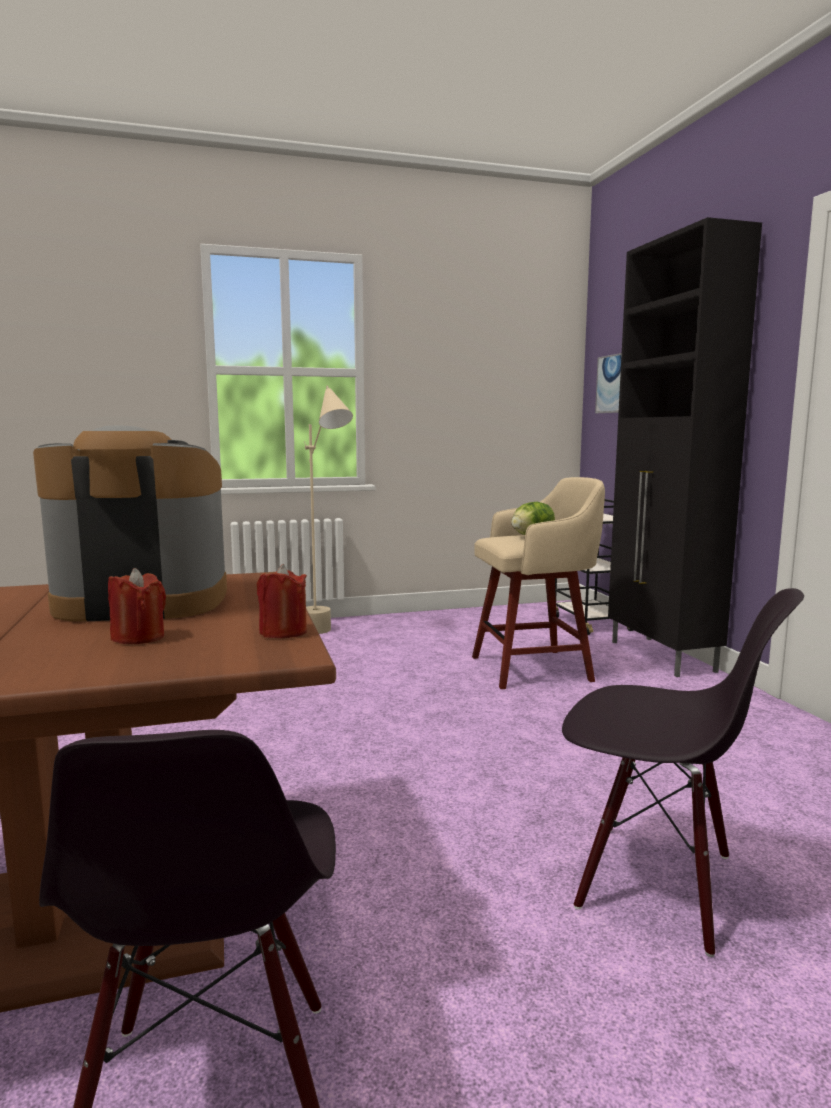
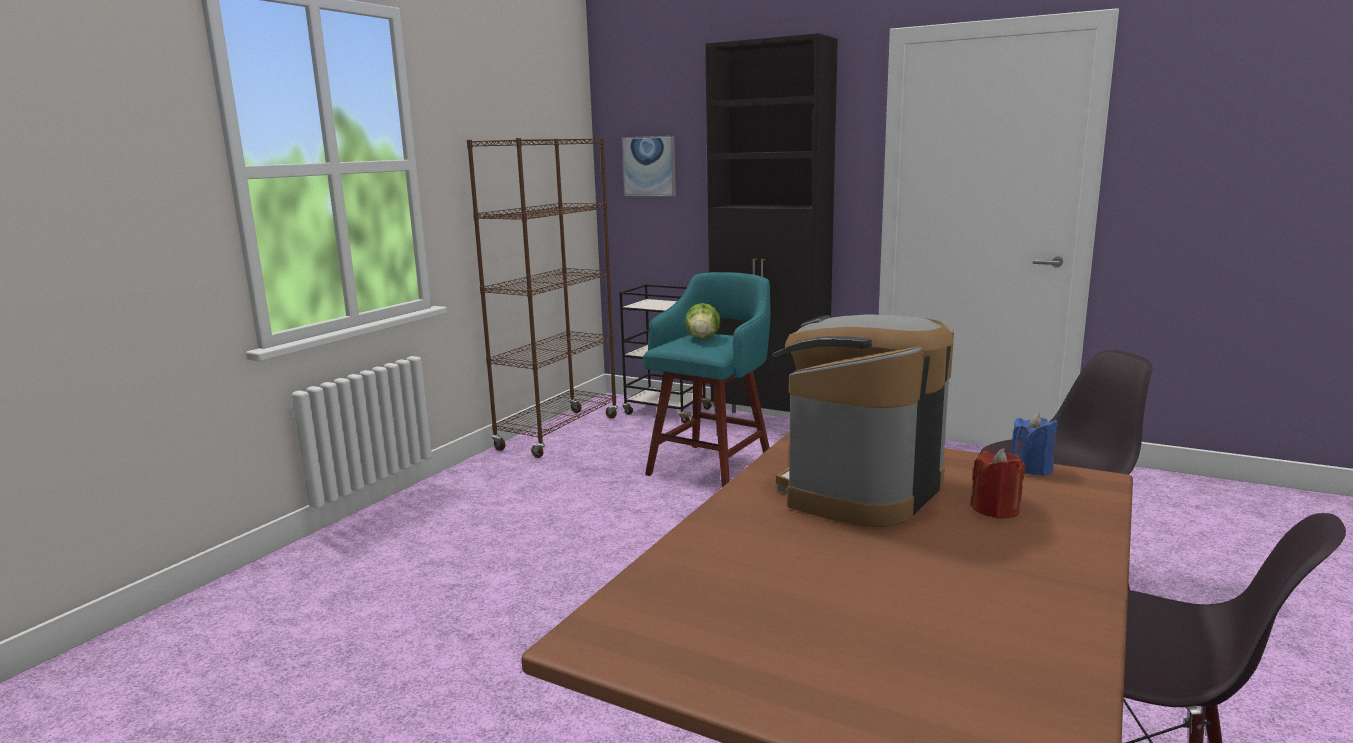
camera: 45 degrees left, 5 degrees up
red candle [257,564,307,638] -> blue candle [1012,413,1058,476]
beige floor lamp [304,385,353,634] -> none
beige stool [472,477,605,689] -> turquoise stool [643,272,771,487]
none -> brown bookcase [467,137,618,458]

